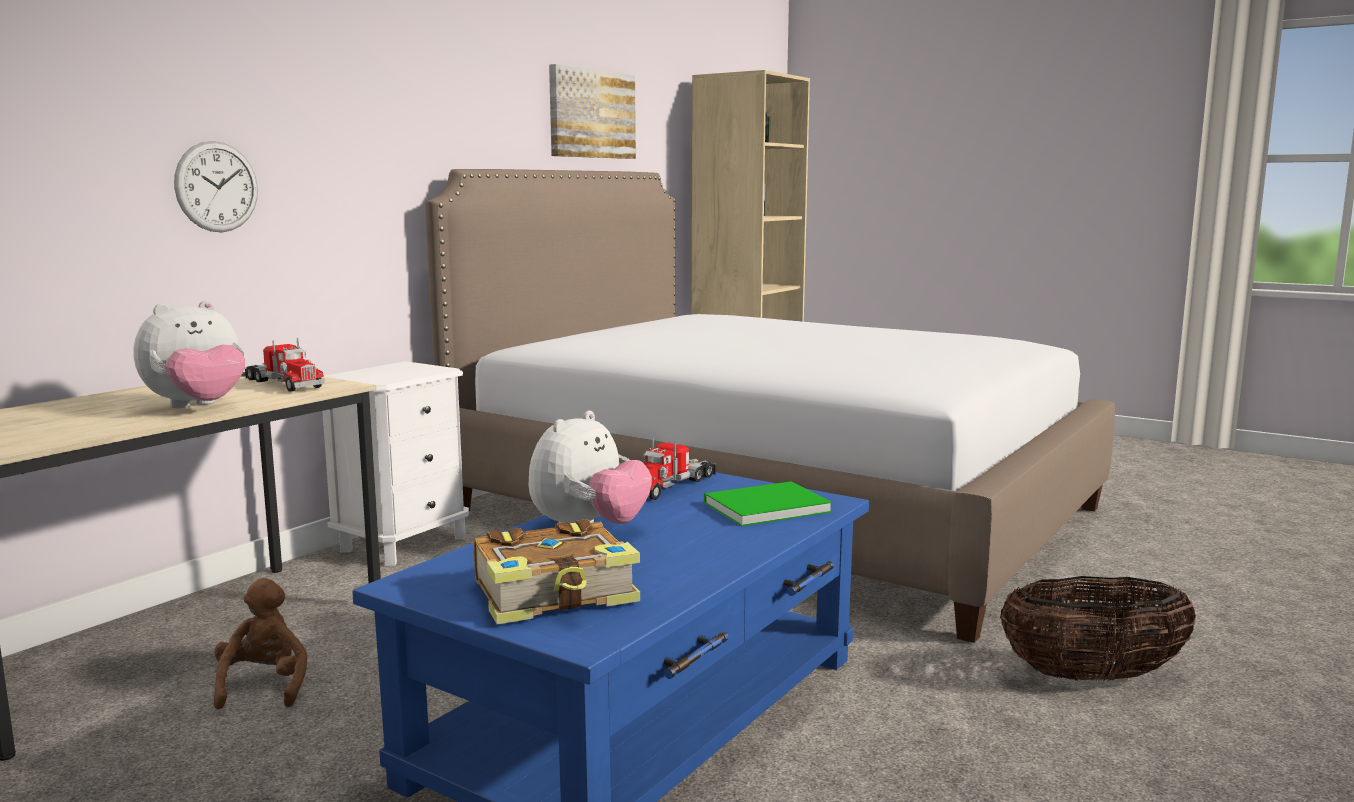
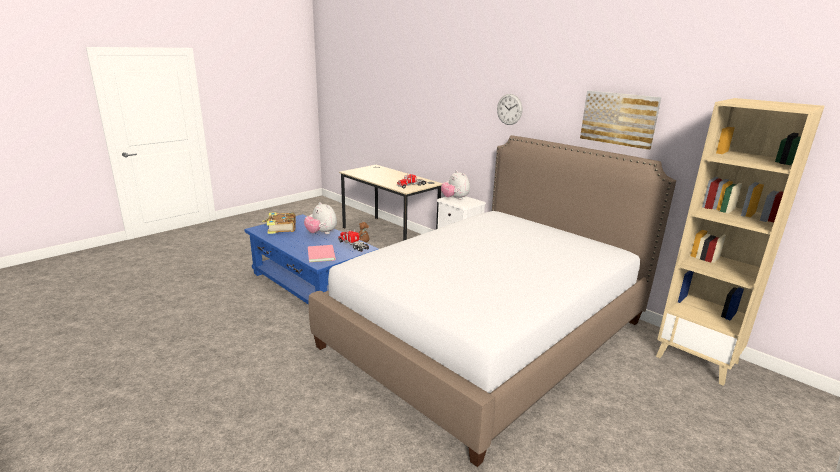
camera: 100 degrees right, 10 degrees up
plush toy [134,300,245,408] -> plush toy moved to [441,170,470,200]
wall clock [174,141,258,232] -> wall clock moved to [497,94,522,125]
green book [704,481,832,526] -> pink book [308,245,336,262]
basket [1000,576,1196,682] -> none

